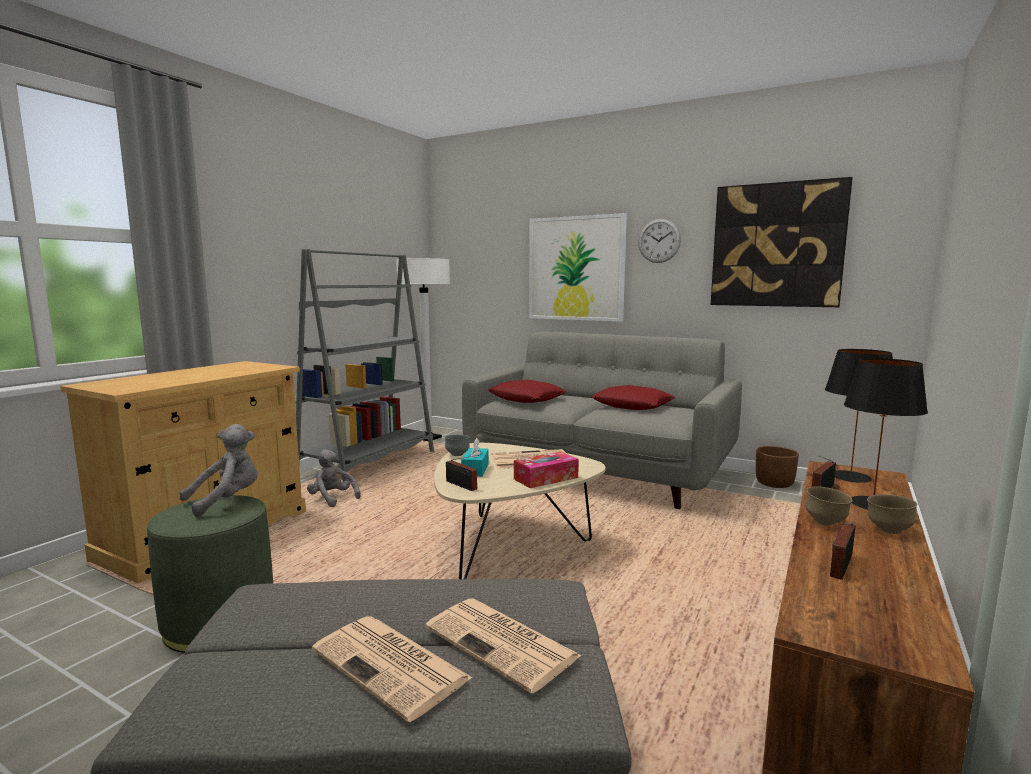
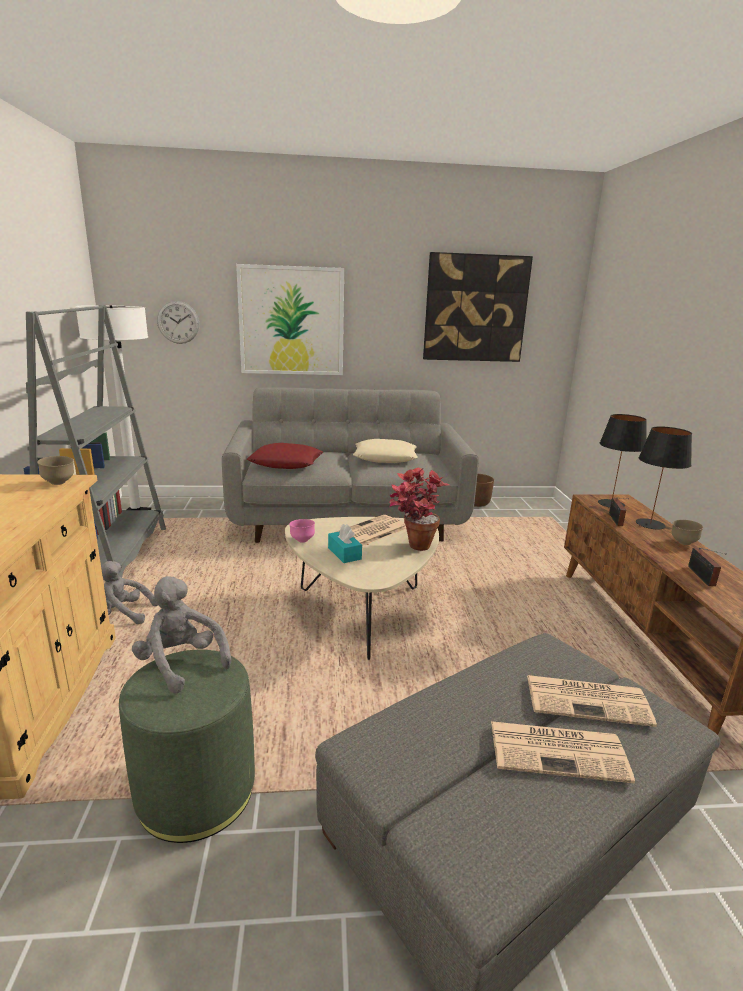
camera: 35 degrees left, 10 degrees up
grey plush toy [180,424,258,517] -> grey plush toy turned 60 degrees counterclockwise [132,576,231,693]
grey bowl [445,435,470,456] -> pink bowl [289,519,315,542]
radio [446,455,479,491] -> none
tissue box [514,452,579,488] -> potted plant [389,468,449,551]
red pillow [591,385,675,410] -> beige pillow [353,439,418,463]
wall clock [638,219,681,263] -> wall clock moved to [157,301,199,344]
brown bowl [805,486,852,526] -> brown bowl moved to [37,456,74,485]

